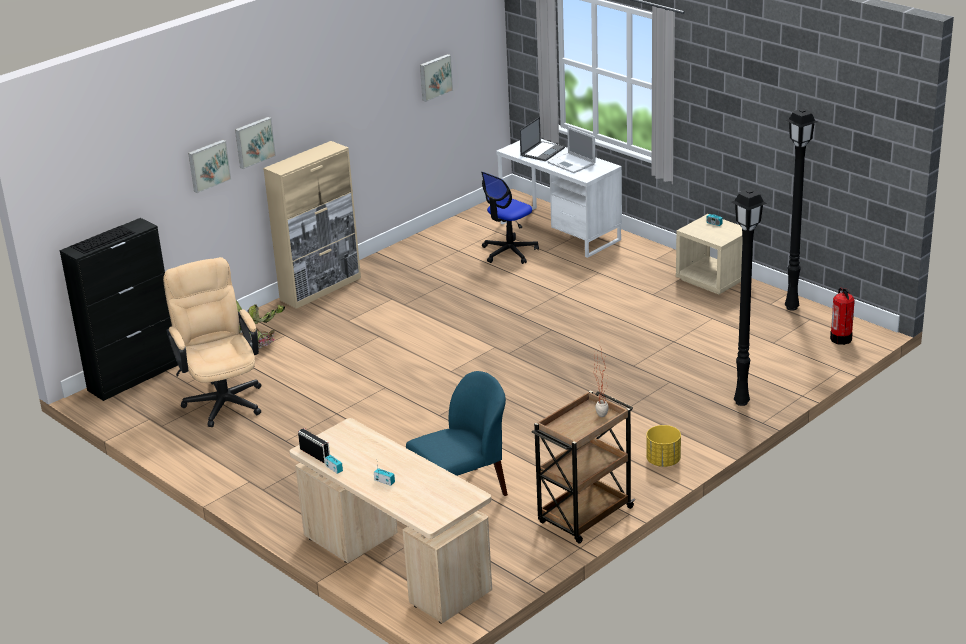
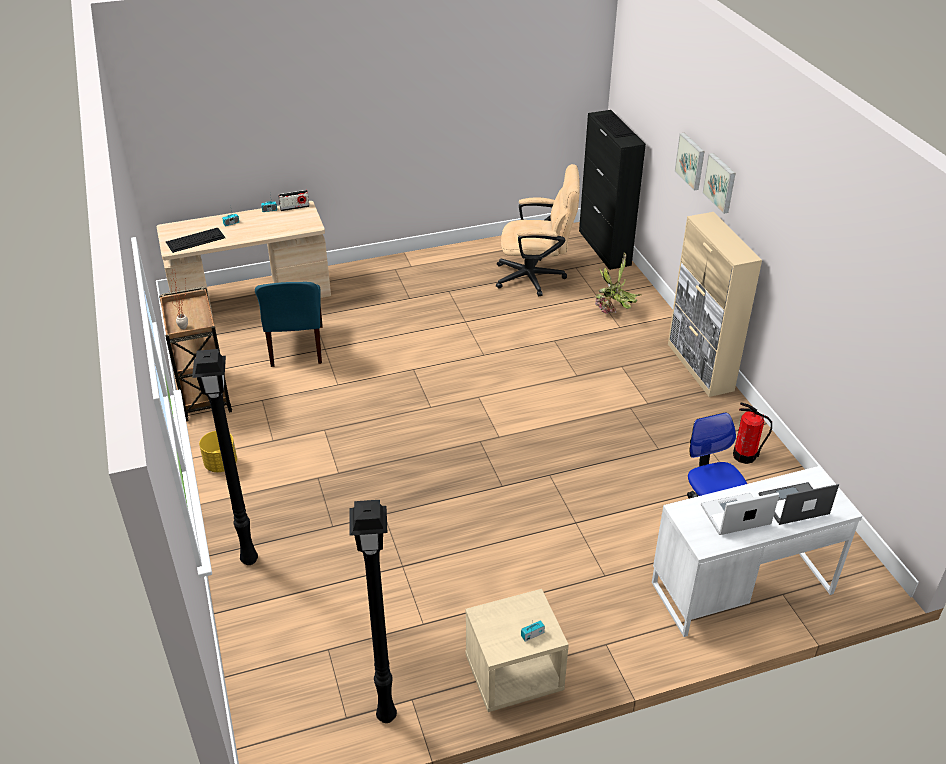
camera: 115 degrees right, 10 degrees up
picture [420,54,453,102] -> none
laptop [520,117,565,161] -> laptop turned 105 degrees clockwise [759,482,839,525]
fire extinguisher [830,287,855,345] -> fire extinguisher moved to [733,403,772,464]
none -> keyboard [166,228,226,253]

